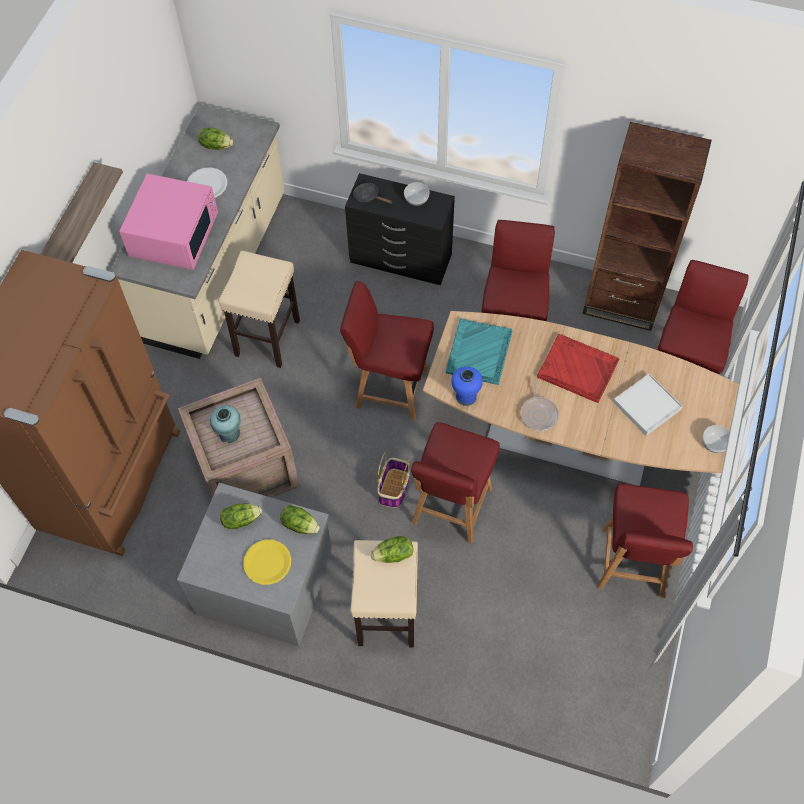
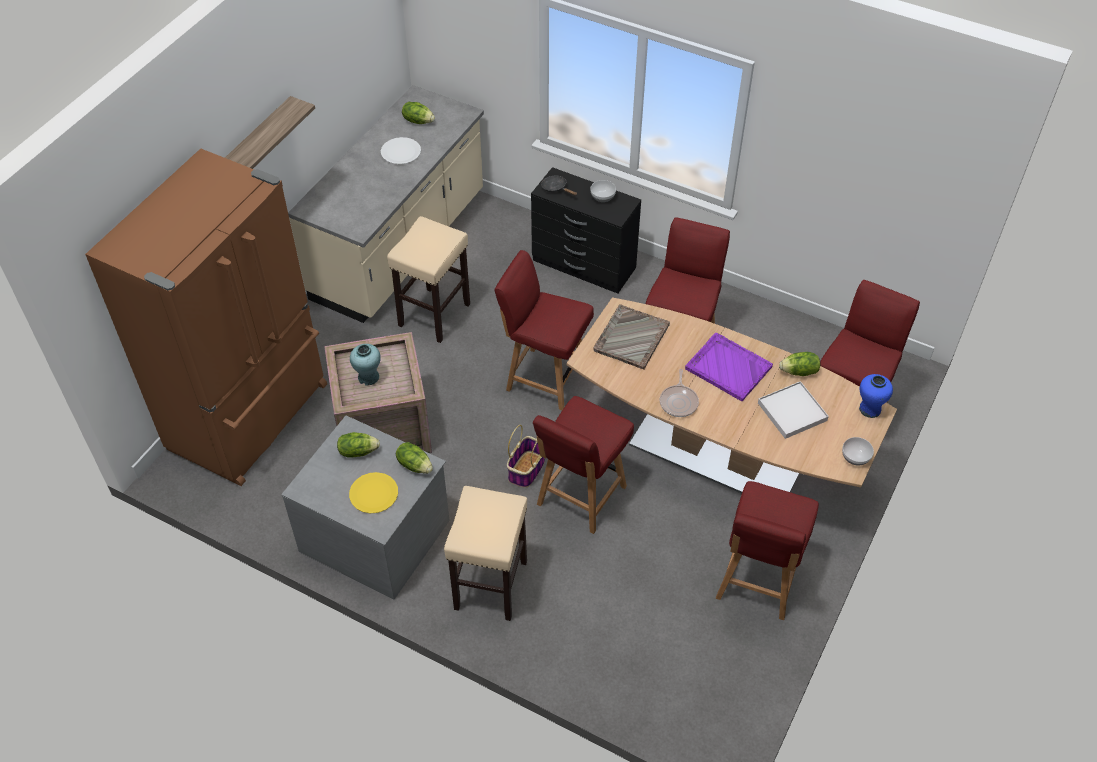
camera: 10 degrees right, 10 degrees down
pink microwave [119,174,218,270] -> none
lettuce [371,536,413,563] -> lettuce moved to [779,352,820,376]
turquoise tray [446,318,513,385] -> grey tray [593,304,670,369]
blue vase [451,367,483,406] -> blue vase moved to [859,374,893,418]
red tray [537,334,619,403] -> purple tray [685,333,773,401]
brown bookcase [582,122,712,331] -> none

